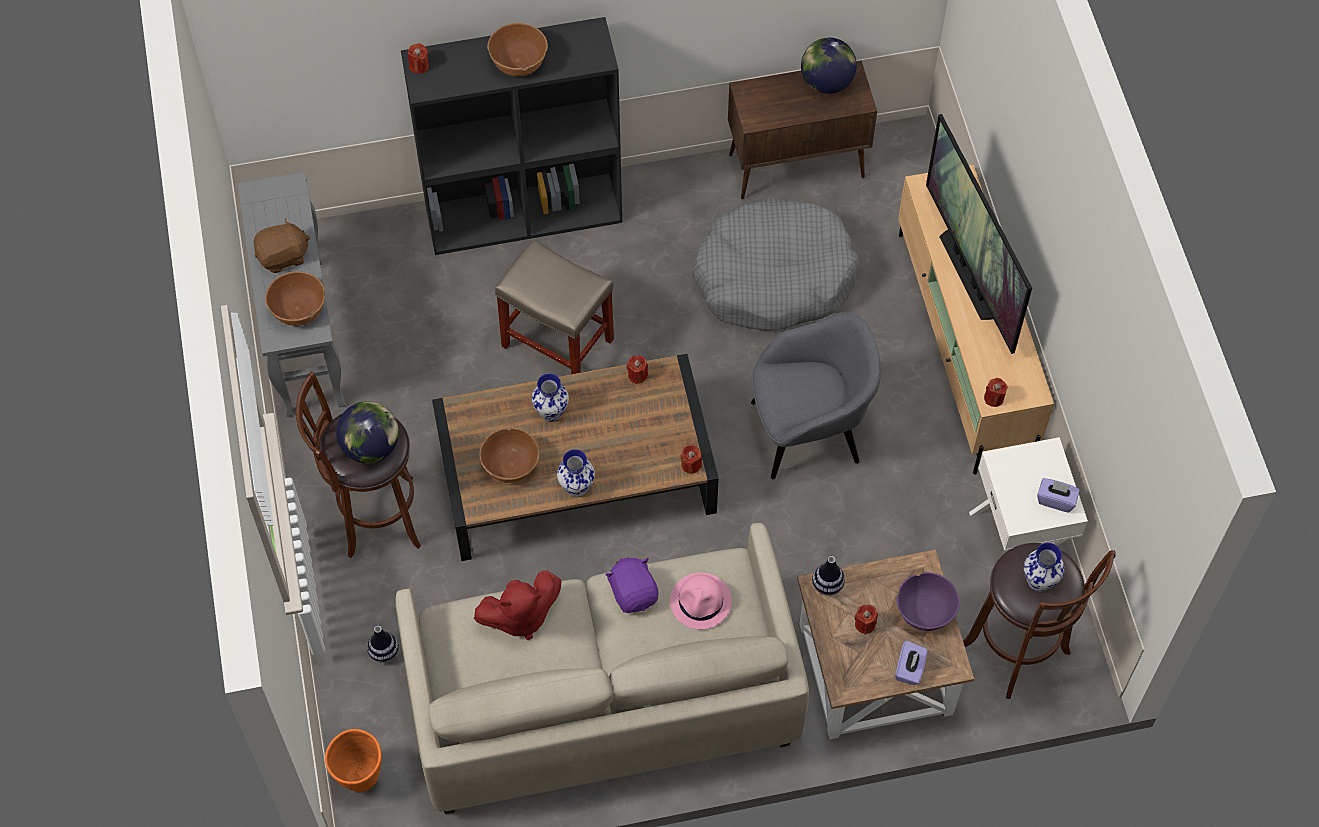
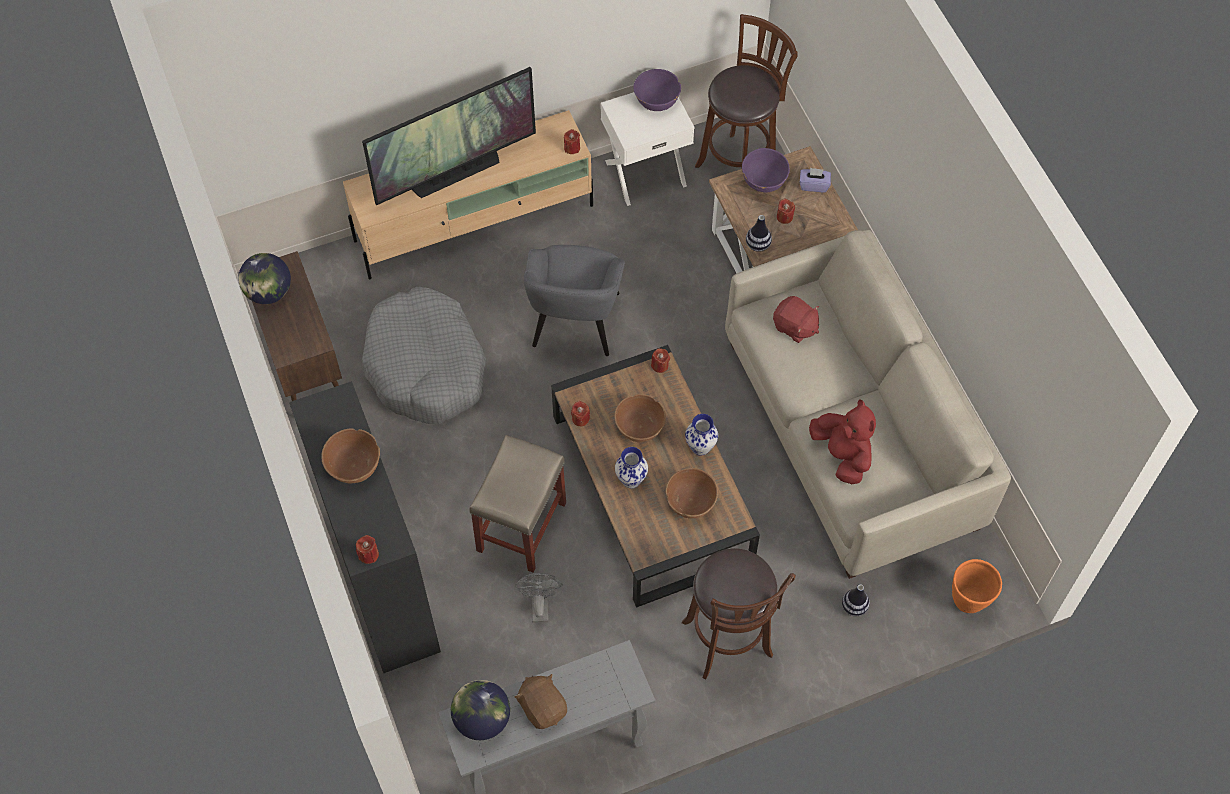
camera: 100 degrees left, 0 degrees up
brown bowl [265,271,325,326] -> brown bowl moved to [614,394,666,442]
globe [336,401,399,463] -> globe moved to [451,680,510,740]
purple plush toy [605,558,659,613] -> none
pink hat [670,573,732,629] -> red plush toy [773,296,819,343]
grey armchair [751,312,881,479] -> grey armchair turned 150 degrees counterclockwise [524,245,625,356]
vase [1024,543,1064,592] -> none
purple tissue box [1037,478,1080,513] -> purple bowl [633,69,681,111]
none -> grey fan [515,573,563,623]

